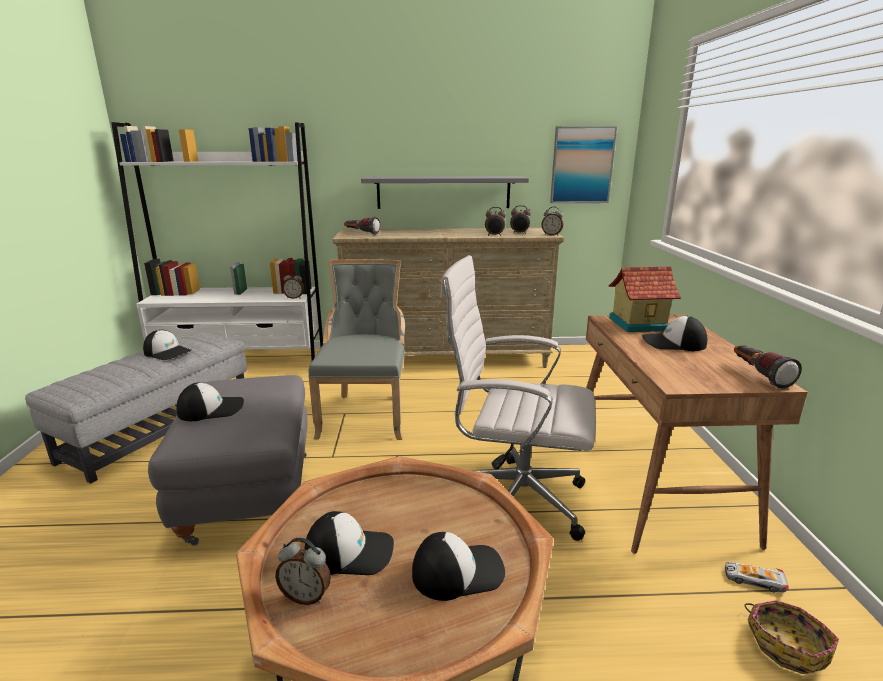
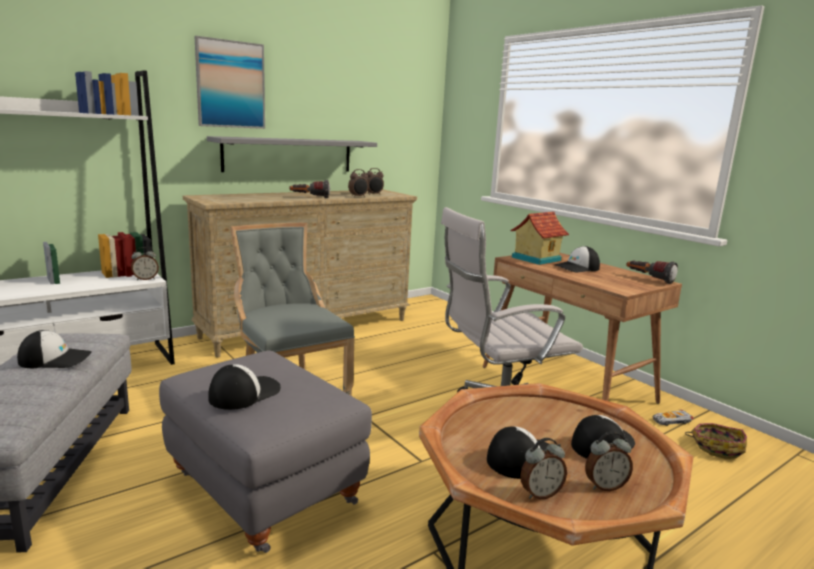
camera: 35 degrees left, 5 degrees down
flashlight [344,217,380,235] -> flashlight moved to [289,180,330,198]
alarm clock [542,207,563,235] -> alarm clock moved to [585,432,633,491]
picture [550,126,617,203] -> picture moved to [194,36,265,129]

